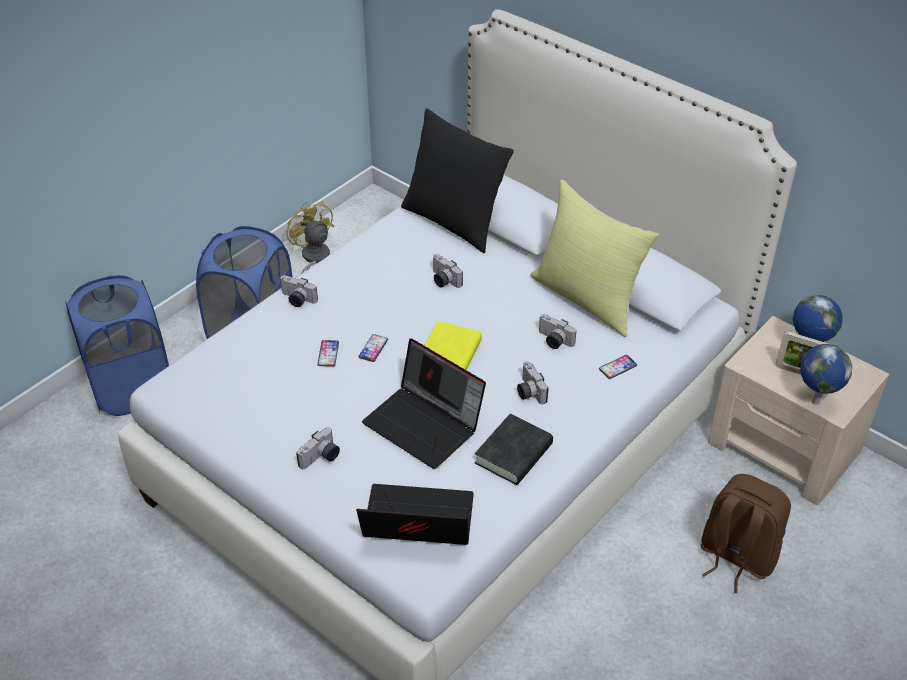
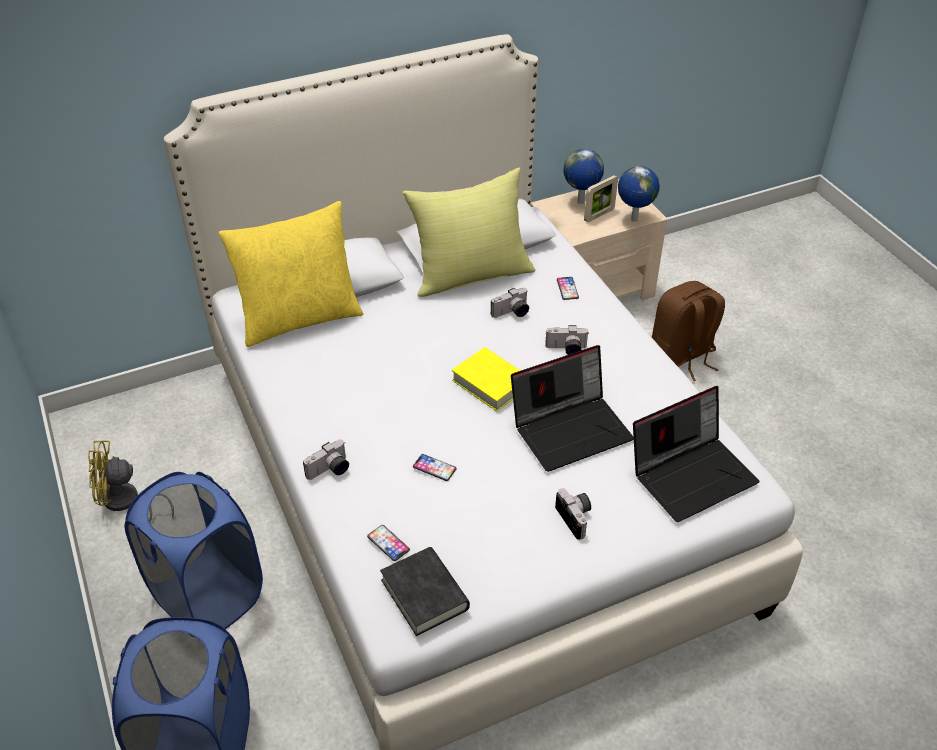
camera: 65 degrees left, 0 degrees up
laptop [356,484,474,545] -> laptop turned 150 degrees counterclockwise [633,386,760,522]
phone [358,334,388,362] -> phone moved to [367,525,410,561]
black pillow [401,108,514,253] -> yellow pillow [219,201,363,347]
camera [432,254,463,288] -> none
black book [475,414,553,485] -> black book moved to [380,547,470,636]

